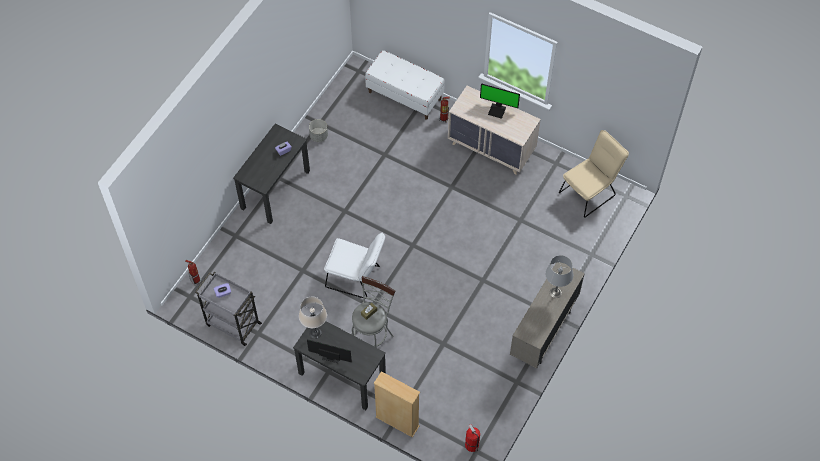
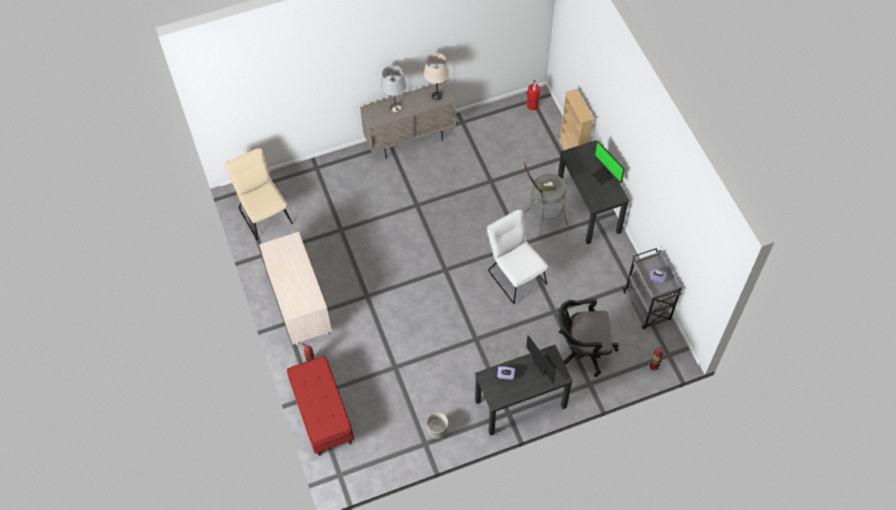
camera: 140 degrees left, 0 degrees up
beige table lamp [299,297,327,339] -> beige table lamp moved to [424,53,450,101]
white bench [365,50,445,120] -> red bench [287,356,354,456]
monitor [480,84,520,119] -> monitor moved to [526,335,557,383]
beige chair [559,130,629,218] -> beige chair turned 60 degrees clockwise [225,148,293,240]
none -> black office chair [558,299,619,377]

